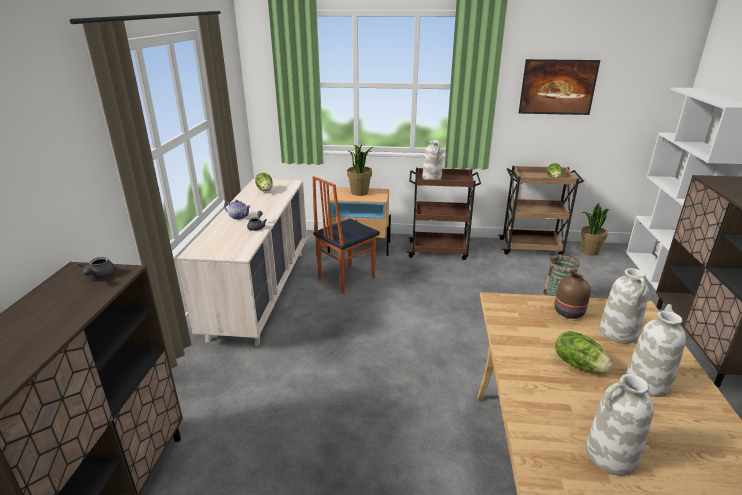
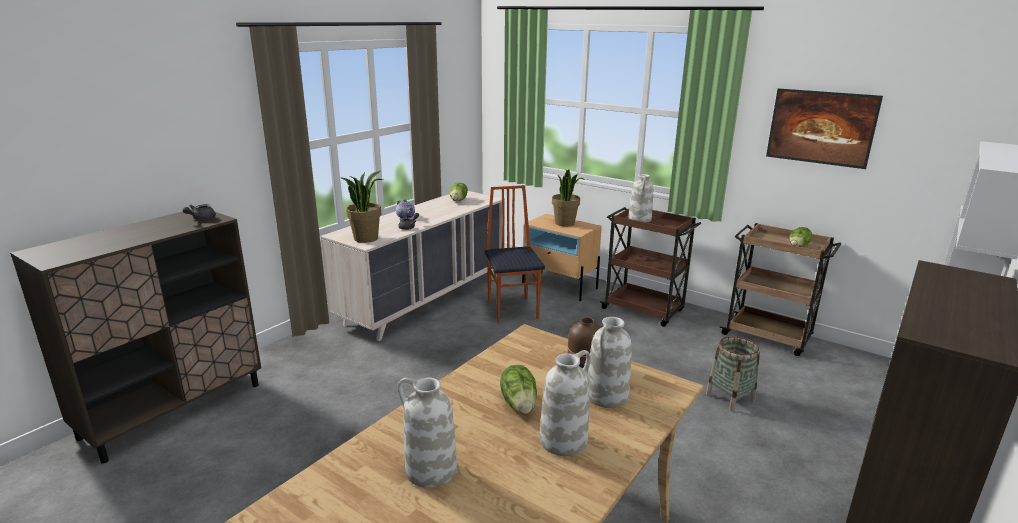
camera: 30 degrees right, 5 degrees down
chair [313,176,380,294] -> chair turned 90 degrees clockwise [485,185,545,323]
potted plant [581,203,609,255] -> potted plant moved to [340,171,383,243]

